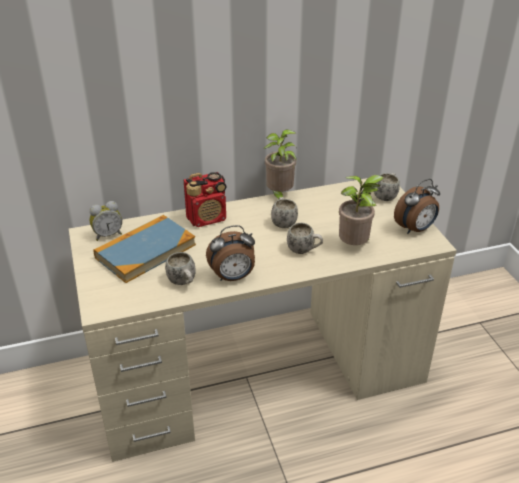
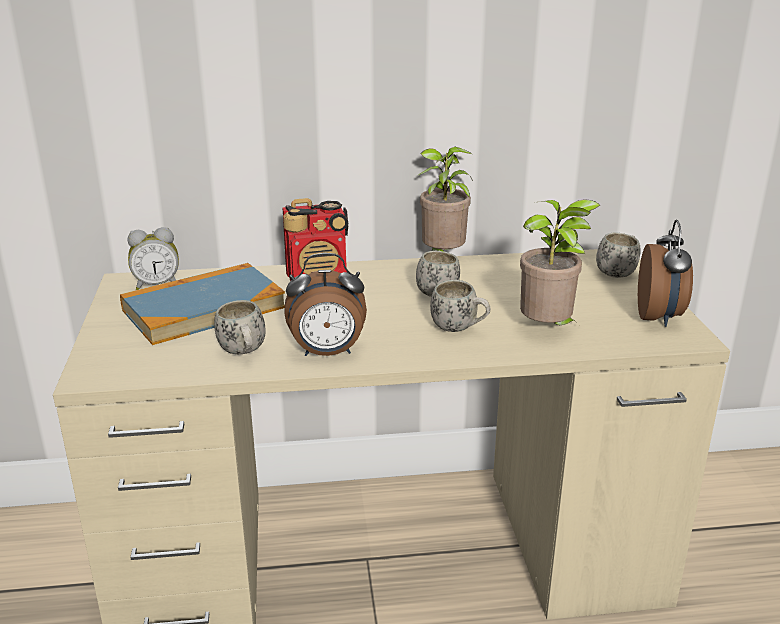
camera: 10 degrees right, 10 degrees down
alarm clock [394,179,440,234] -> alarm clock turned 60 degrees counterclockwise [638,220,693,327]

